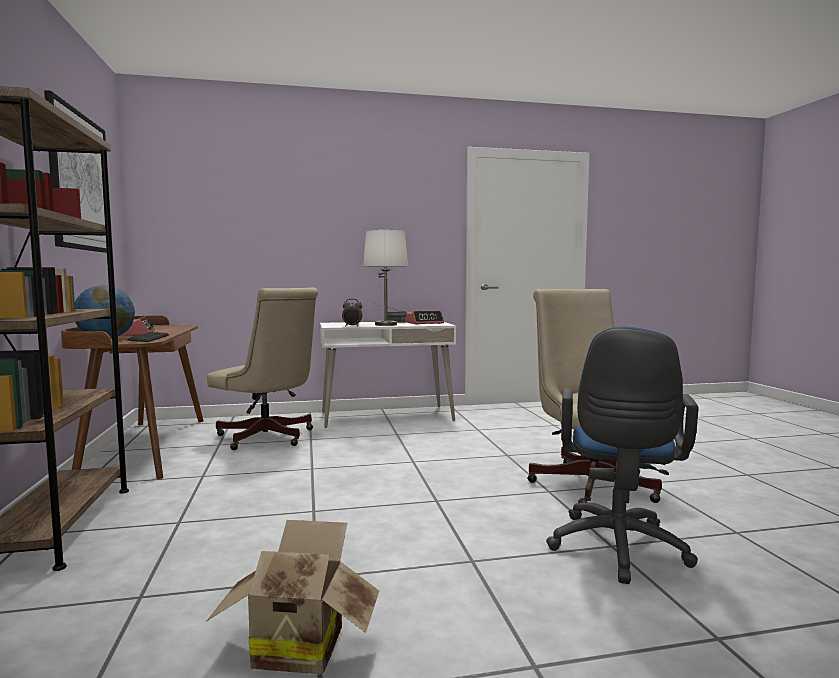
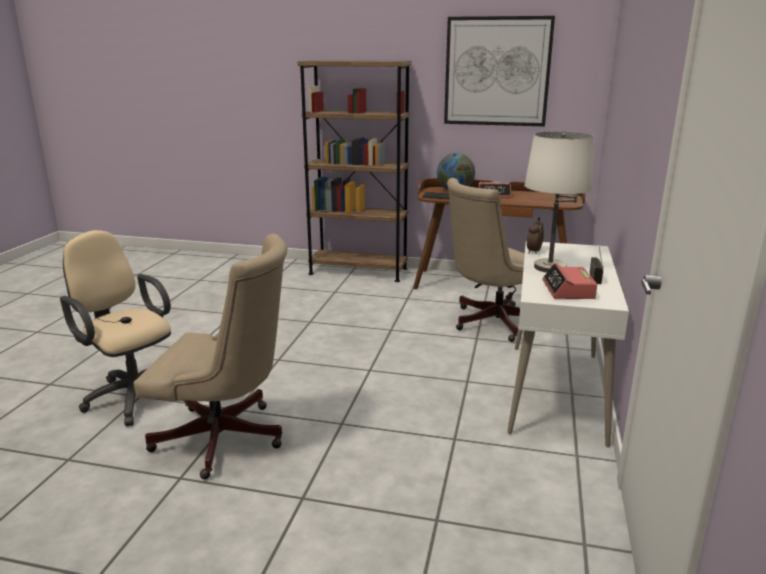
camera: 115 degrees right, 15 degrees up
cardboard box [207,520,379,674] -> none
blue office chair [546,326,699,584] -> beige office chair [60,230,171,426]

